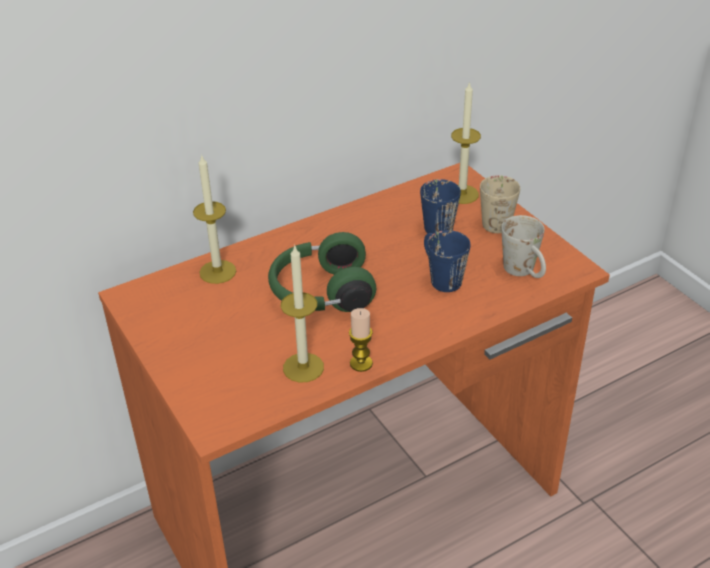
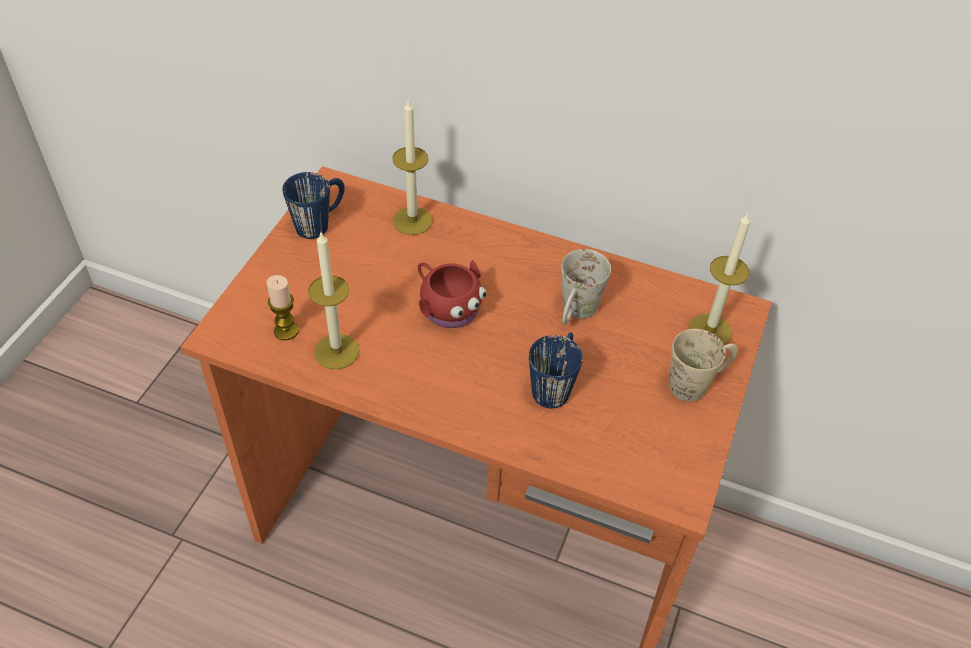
camera: 50 degrees right, 10 degrees up
green headphones [268,232,376,312] -> red mug [418,260,487,328]
candle [349,308,373,372] -> candle moved to [266,275,299,340]
blue mug [420,179,461,234] -> blue mug moved to [282,172,345,239]
white mug [501,215,546,278] -> white mug moved to [561,249,611,325]

